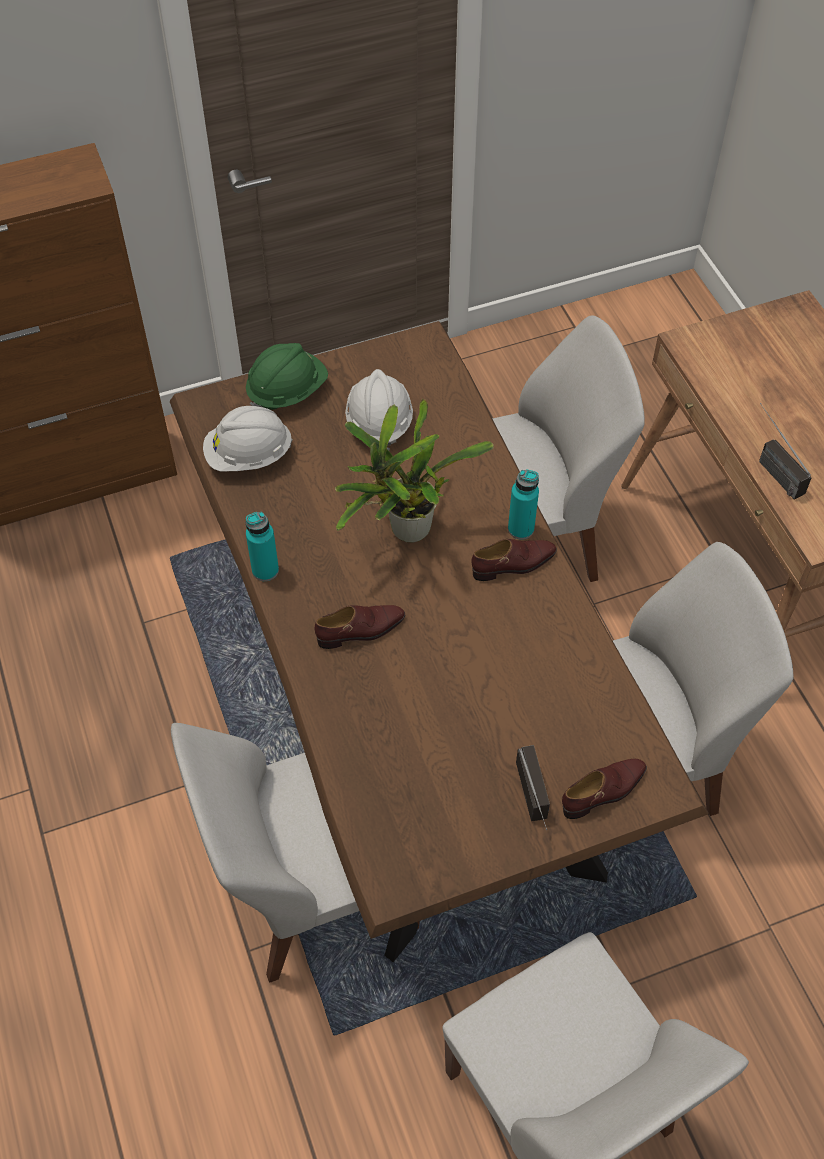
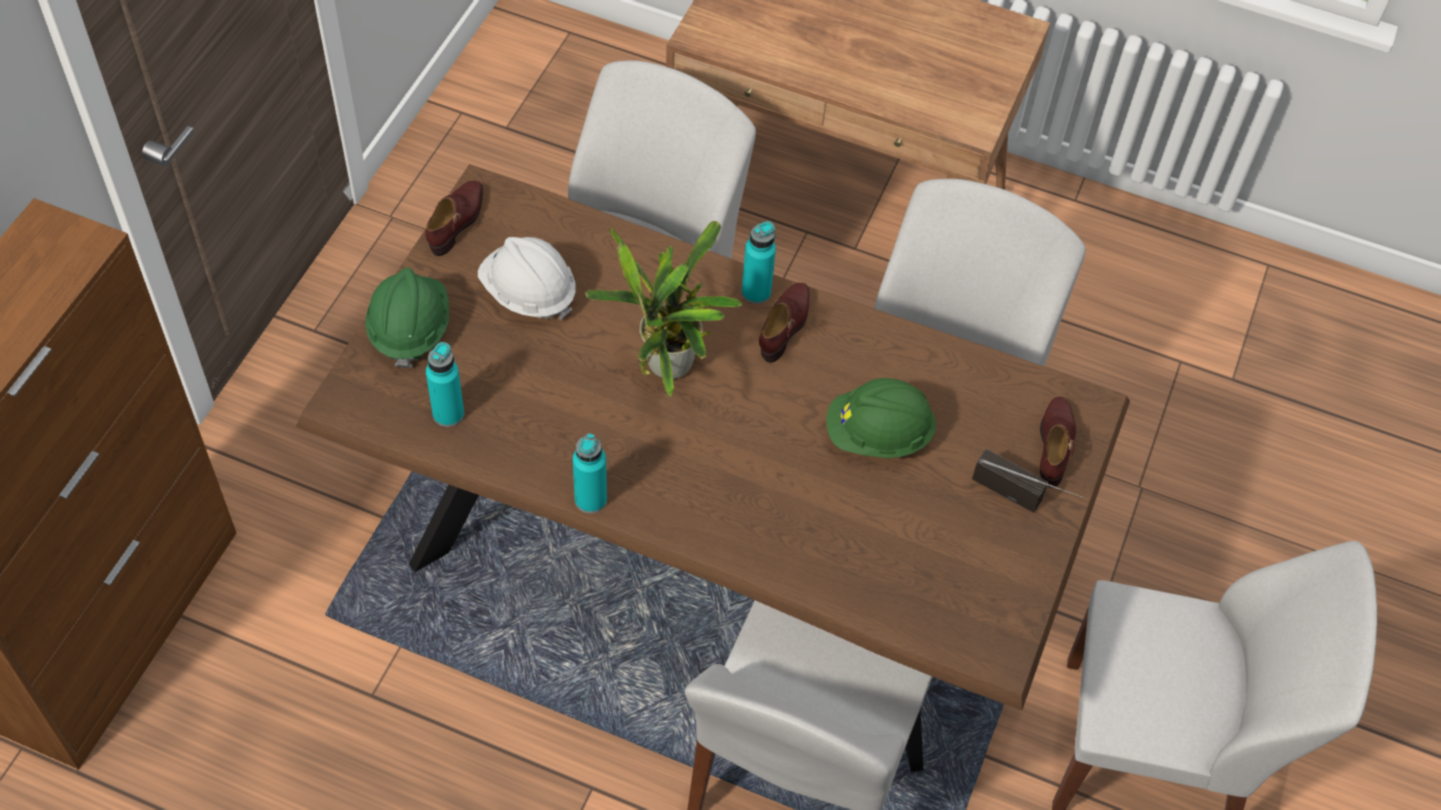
camera: 50 degrees left, 0 degrees up
white hard hat [203,406,293,471] -> turquoise bottle [426,342,464,427]
brown shoe [314,605,405,649] -> brown shoe moved to [425,181,483,256]
radio [759,403,811,500] -> none
none -> green hard hat [826,378,936,458]

